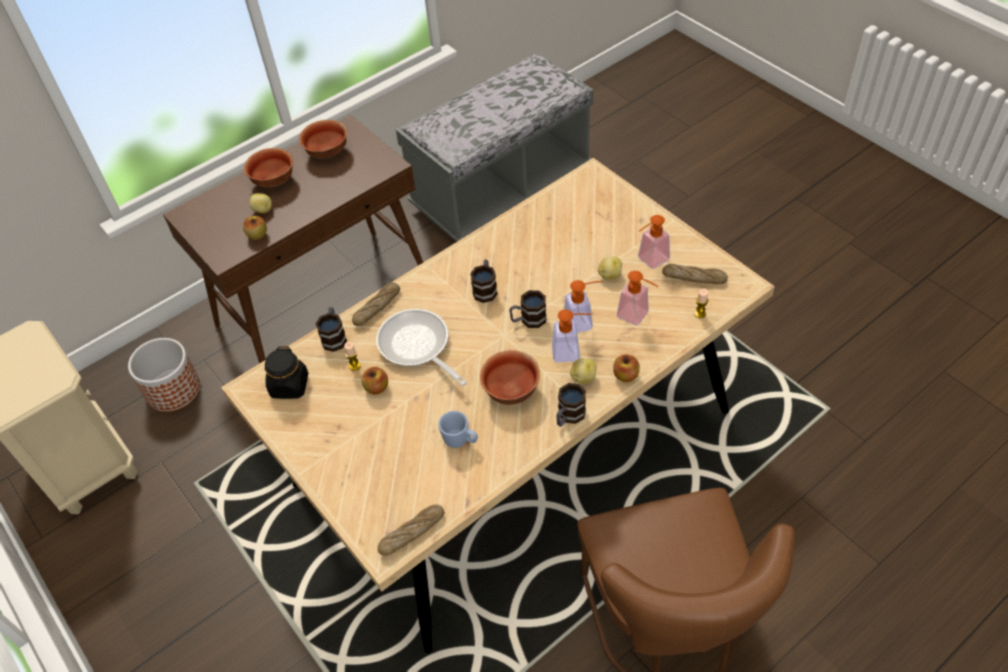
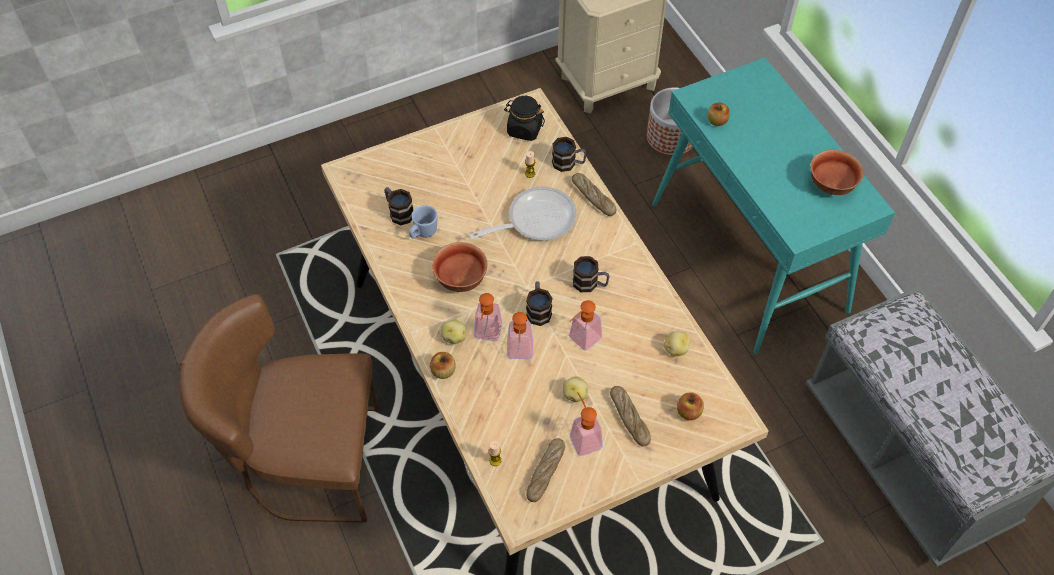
camera: 100 degrees right, 5 degrees up
brown console table [163,115,423,364] -> turquoise console table [652,58,895,354]
bowl [243,148,293,187] -> none
potato [250,193,272,213] -> potato moved to [664,331,690,356]
apple [362,367,388,395] -> apple moved to [677,392,704,420]
bread [378,504,444,556] -> bread moved to [610,386,651,447]
mug [556,383,586,427] -> mug moved to [385,187,413,225]
soap dispenser [617,271,658,326] -> soap dispenser moved to [569,300,602,351]

